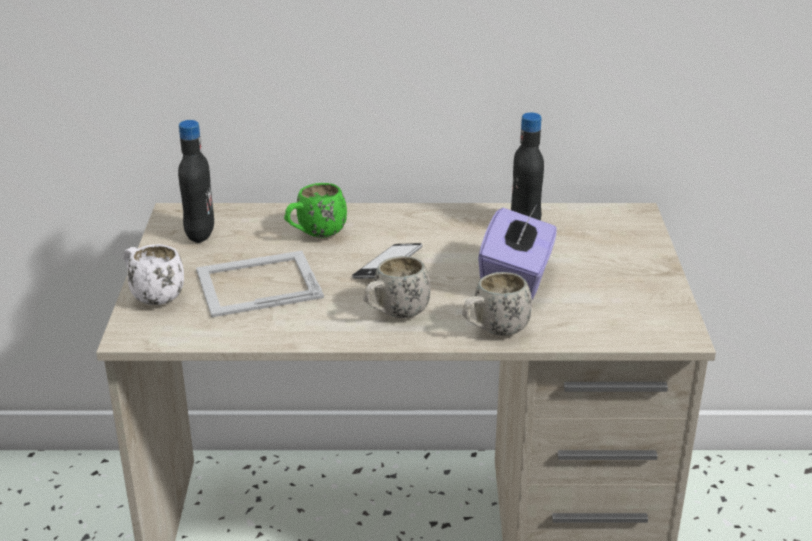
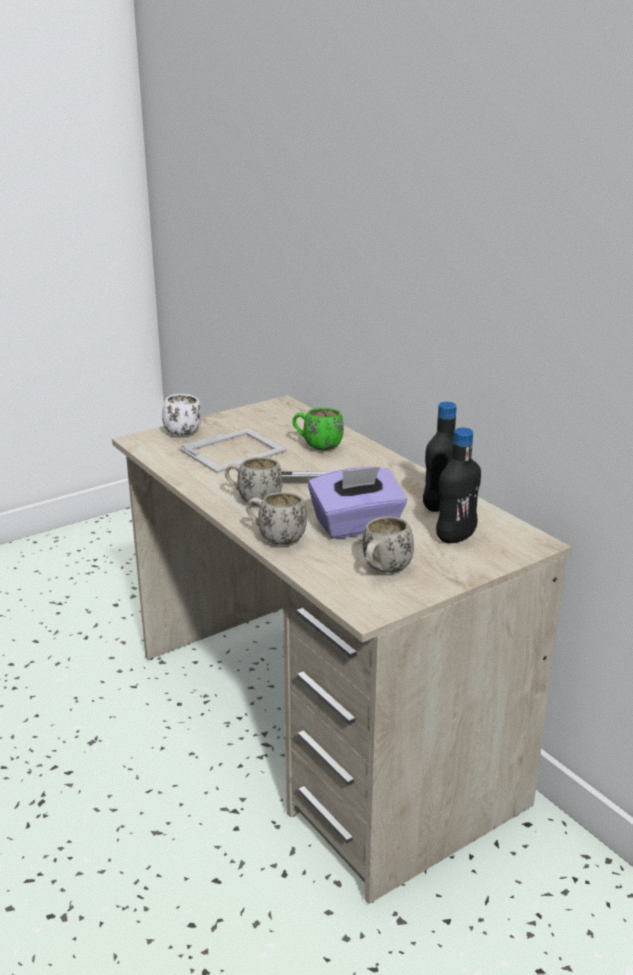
camera: 55 degrees right, 5 degrees down
black bottle [178,120,214,243] -> black bottle moved to [436,428,481,543]
picture frame [196,251,324,317] -> picture frame turned 105 degrees clockwise [180,428,287,473]
none -> white mug [362,517,414,573]

